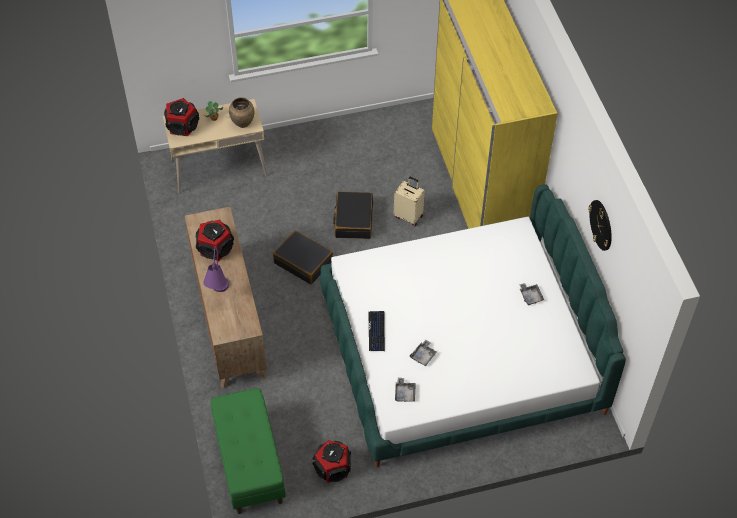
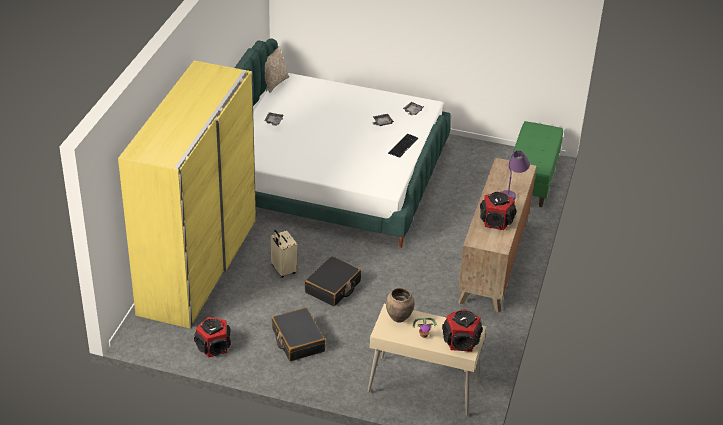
camera: 150 degrees left, 15 degrees down
black suitcase [273,230,333,284] -> black suitcase moved to [272,307,326,361]
speaker [313,440,351,483] -> speaker moved to [194,317,231,357]
wall clock [588,200,612,251] -> none
none -> pillow [265,46,289,93]

